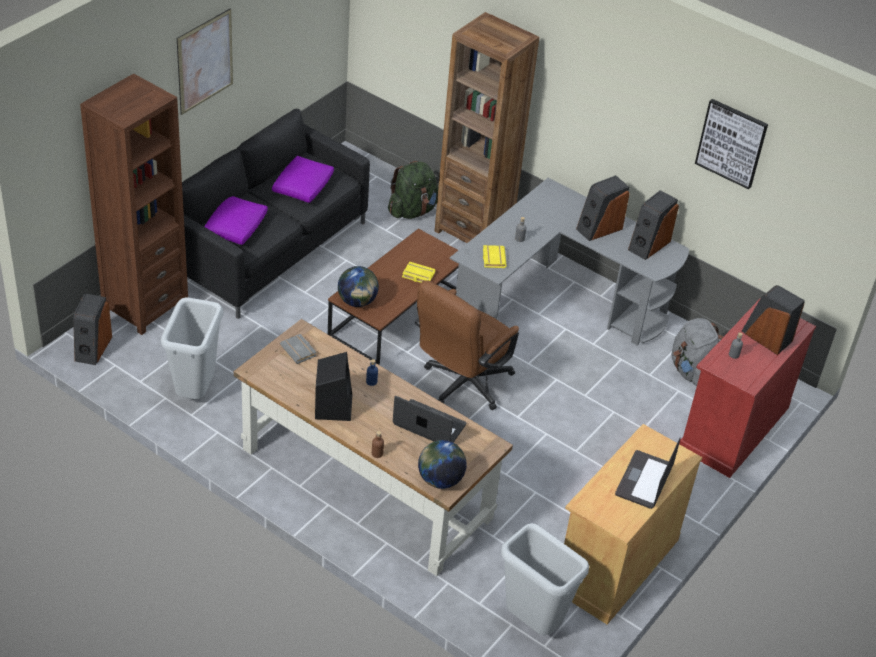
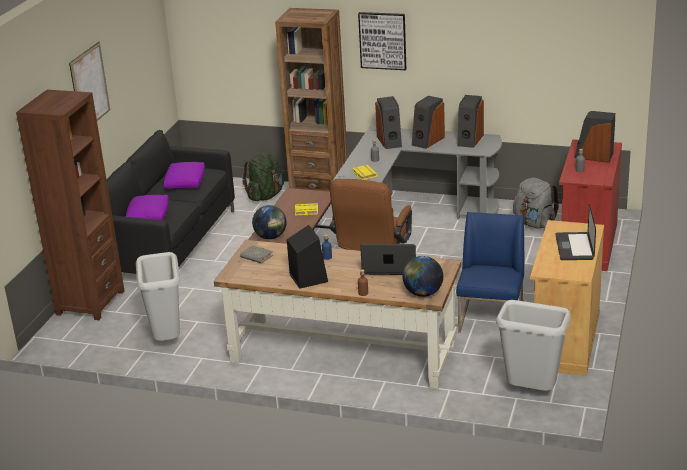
camera: 15 degrees left, 15 degrees down
speaker [73,293,112,365] -> speaker moved to [375,96,402,149]
picture [695,99,768,189] -> picture moved to [358,12,406,70]
none -> blue chair [456,212,525,333]

